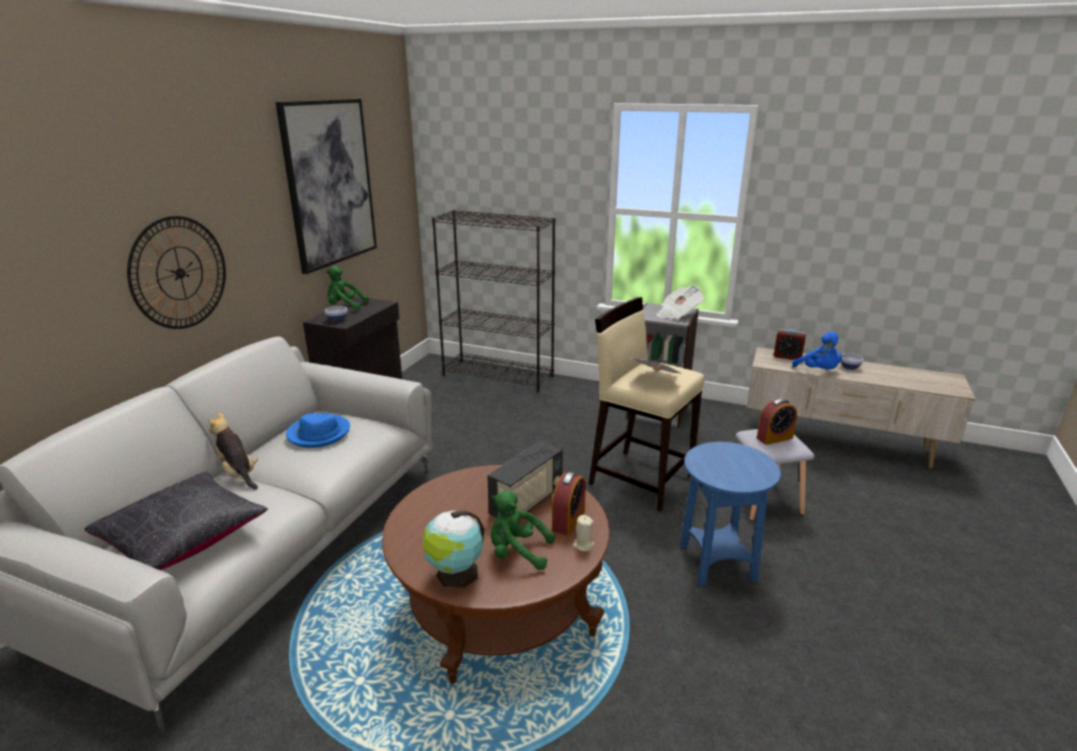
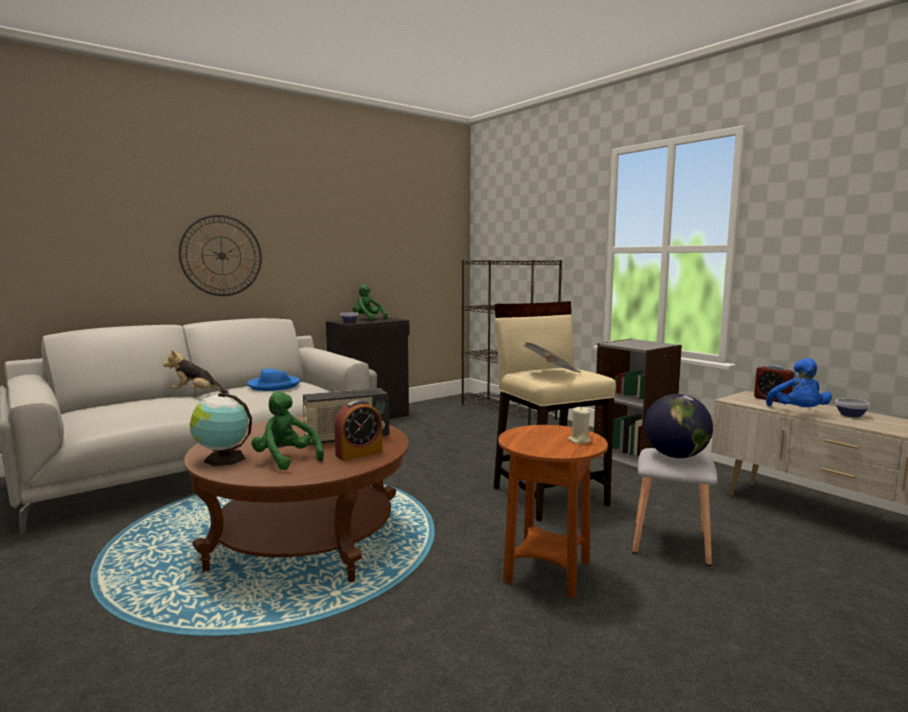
camera: 30 degrees right, 15 degrees down
black pillow [84,472,268,570] -> none
plush toy [208,412,258,490] -> plush toy turned 75 degrees counterclockwise [163,350,229,394]
picture [275,99,377,274] -> none
beige candle [573,515,595,552] -> beige candle moved to [568,407,591,444]
newspaper [656,286,704,319] -> none
blue side table [680,442,781,586] -> brown side table [498,425,608,599]
alarm clock [757,399,797,445] -> globe [645,394,713,458]

